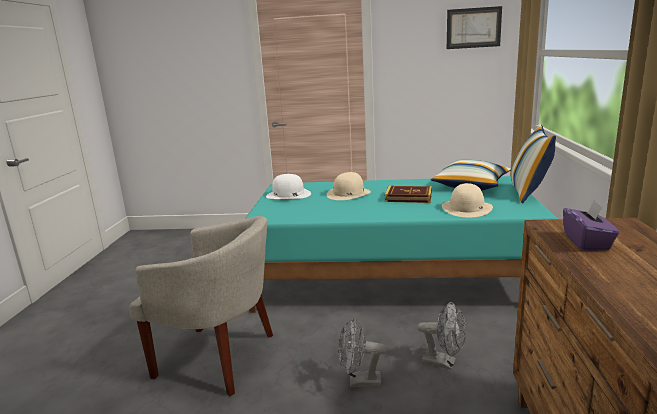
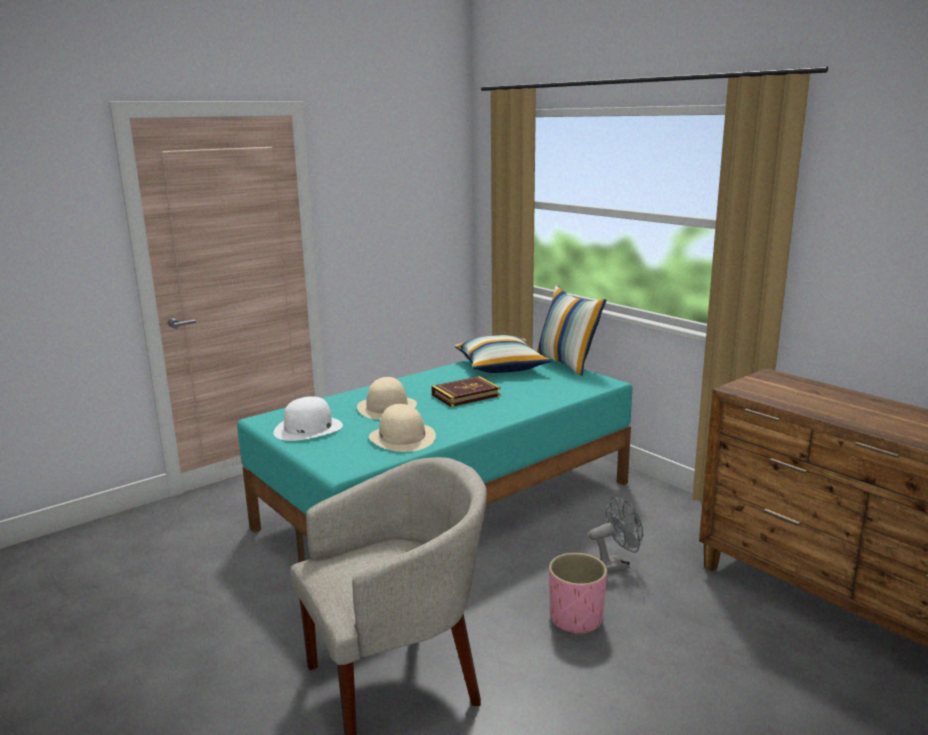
camera: 45 degrees left, 0 degrees up
grey fan [338,317,388,387] -> pink planter [549,553,607,635]
beige hat [442,183,493,217] -> beige hat moved to [369,404,436,452]
picture [447,6,502,49] -> none
purple tissue box [563,200,619,251] -> none

